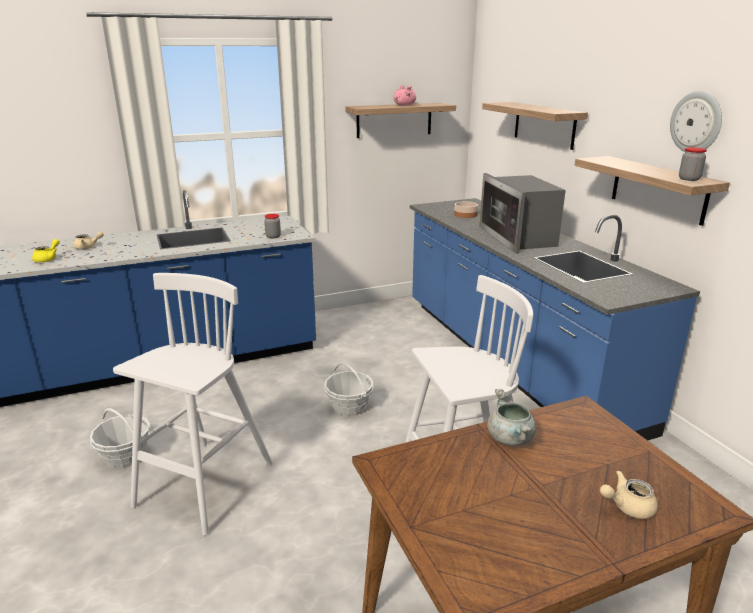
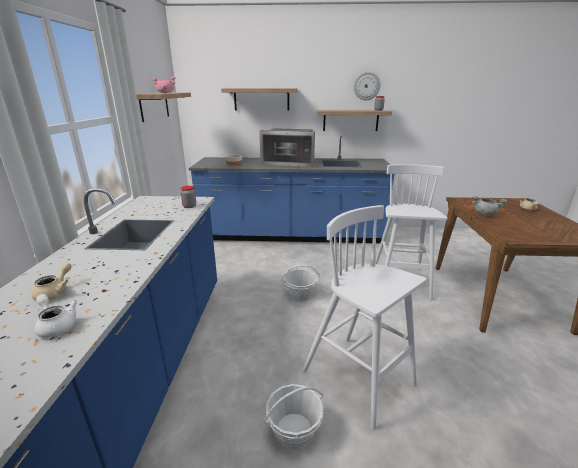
camera: 65 degrees left, 0 degrees up
yellow teapot [32,239,60,262] -> white teapot [35,294,78,338]

